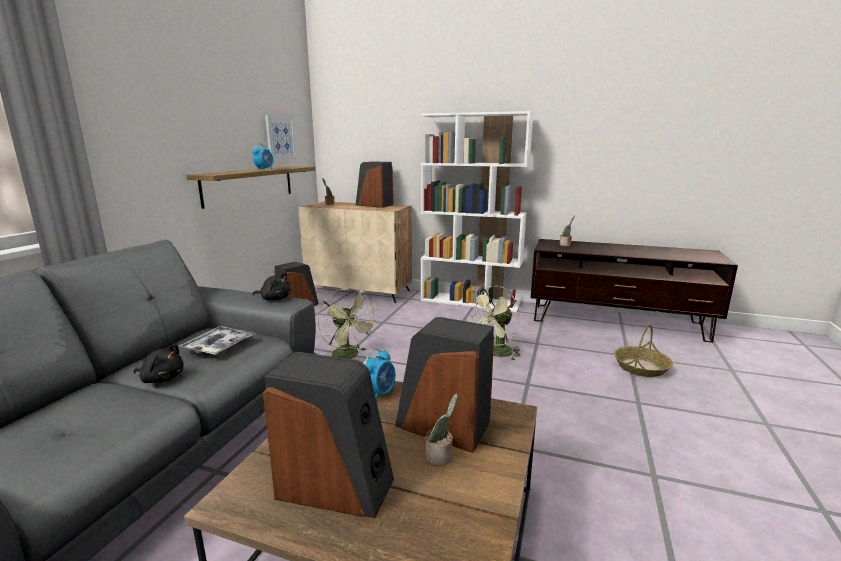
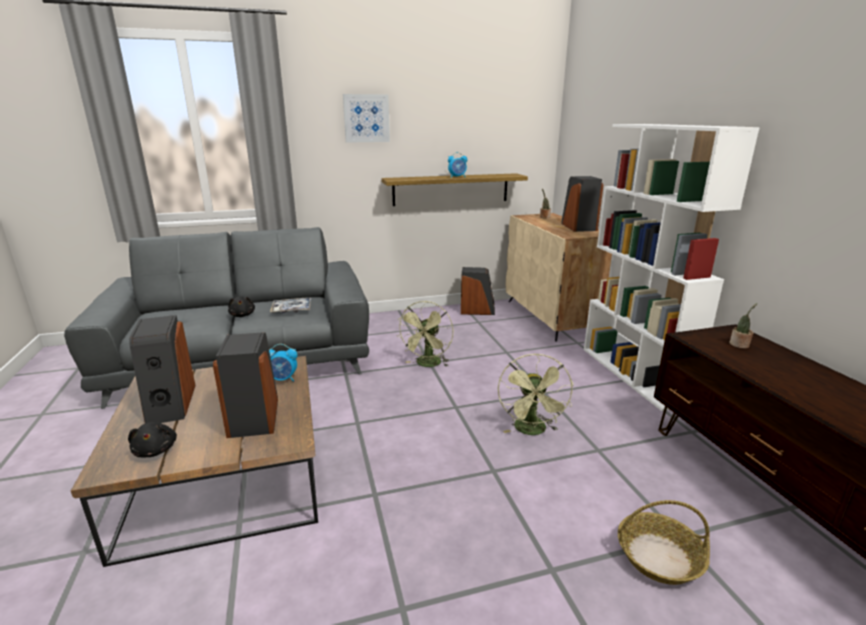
camera: 55 degrees right, 5 degrees up
black plush toy [253,273,291,301] -> black plush toy moved to [128,422,177,457]
picture [265,115,296,160] -> picture moved to [343,94,390,143]
potted plant [425,393,458,466] -> none
green fan [468,285,521,361] -> green fan turned 105 degrees counterclockwise [498,354,574,435]

